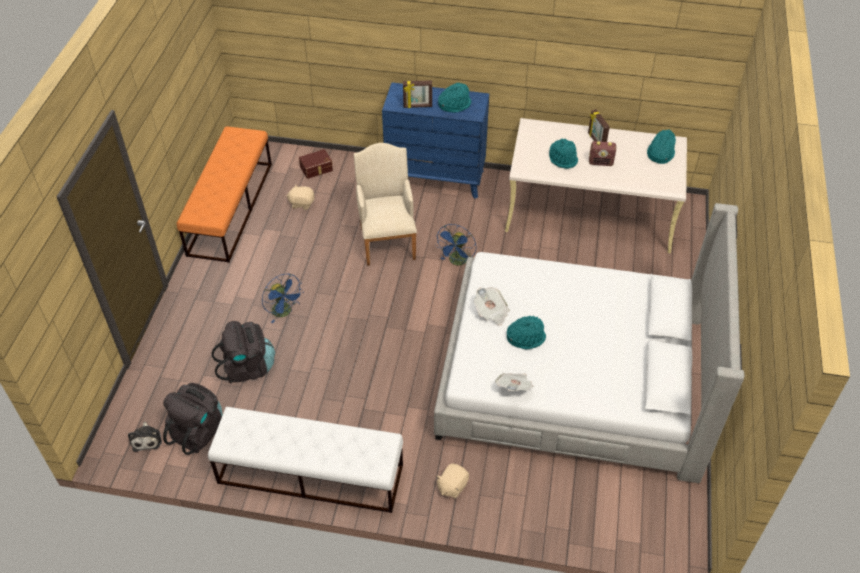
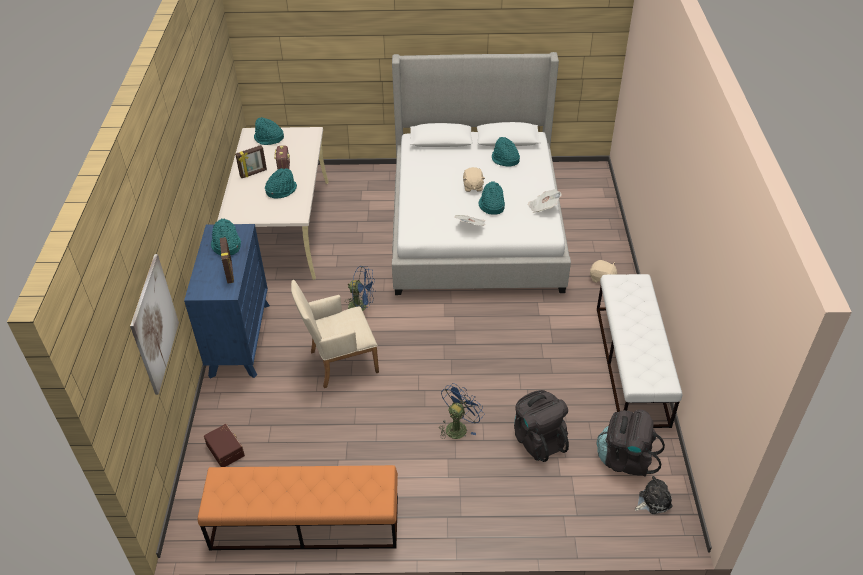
camera: 100 degrees left, 5 degrees down
beige plush toy [287,185,315,210] -> beige plush toy moved to [463,167,485,192]
none -> picture [130,254,179,395]
none -> turquoise hat [492,137,520,167]

